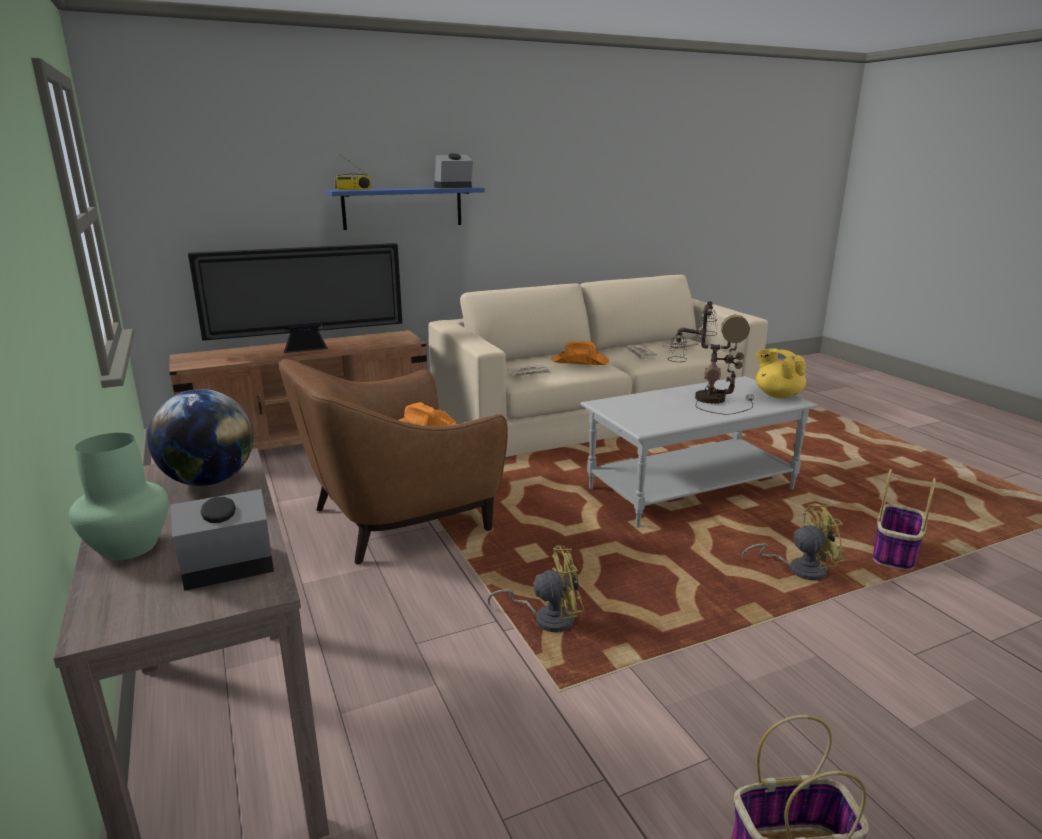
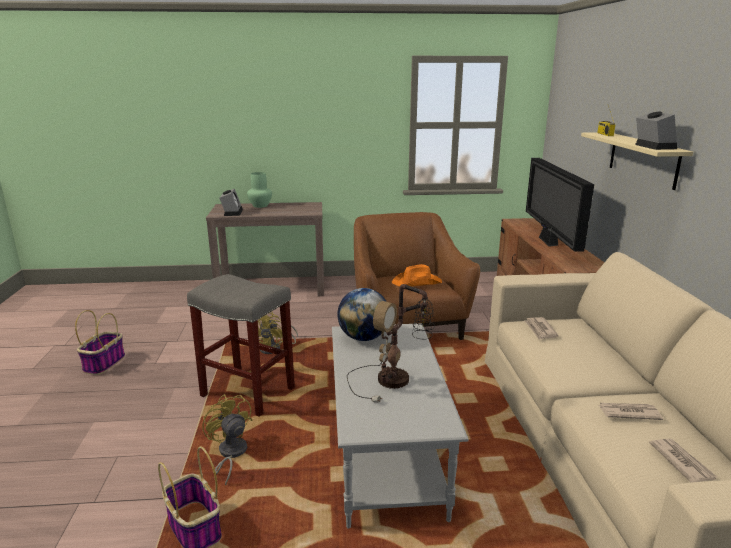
camera: 110 degrees right, 0 degrees up
globe [147,389,253,486] -> globe moved to [337,288,387,341]
blue shelf [325,186,485,230] -> beige shelf [581,132,693,190]
orange hat [551,341,609,365] -> none
yellow fan [742,503,847,580] -> yellow fan turned 135 degrees clockwise [202,394,252,485]
yellow teapot [756,348,806,398] -> none
none -> grey stool [187,274,295,417]

